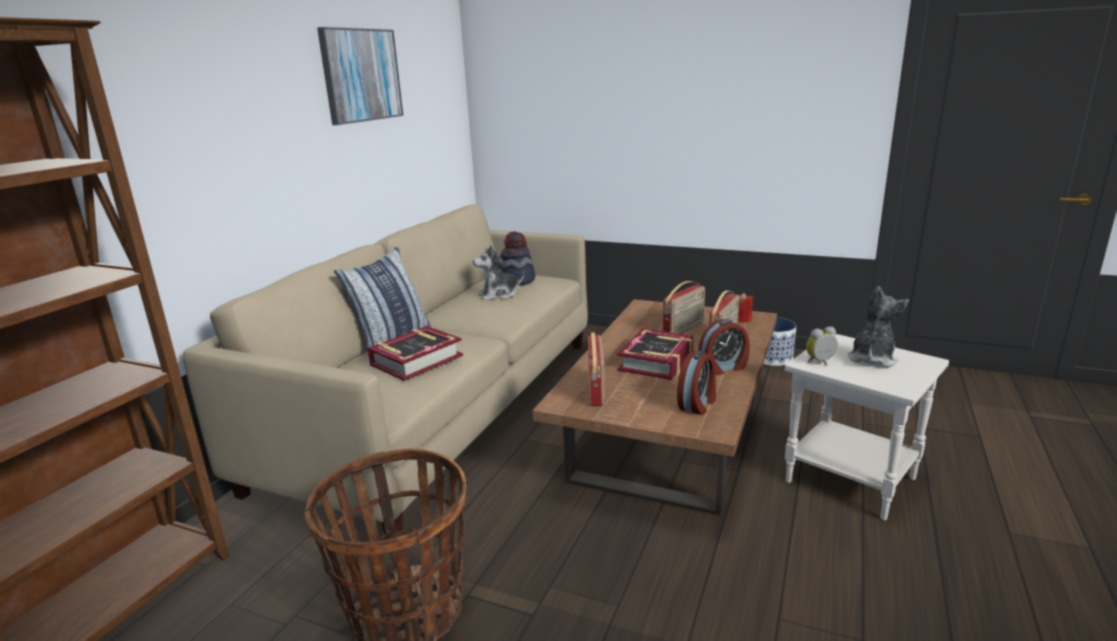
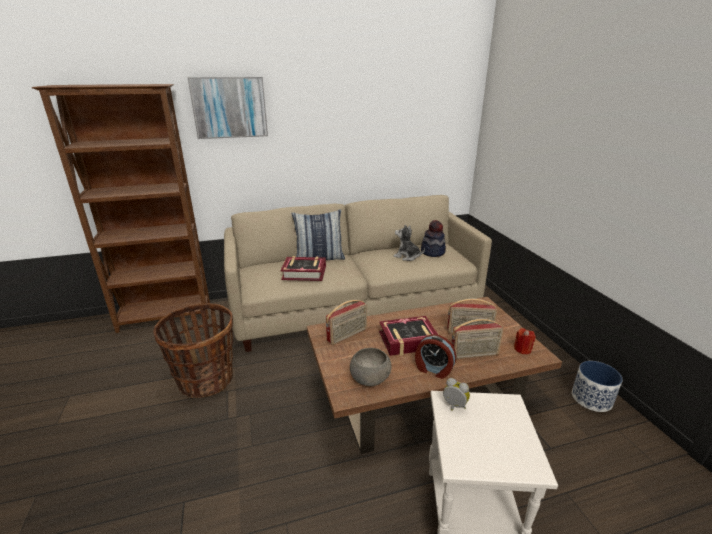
camera: 50 degrees right, 5 degrees up
picture [317,27,404,125] -> picture moved to [188,77,268,139]
alarm clock [677,351,716,415] -> grey bowl [350,348,392,386]
plush toy [848,286,909,367] -> none

